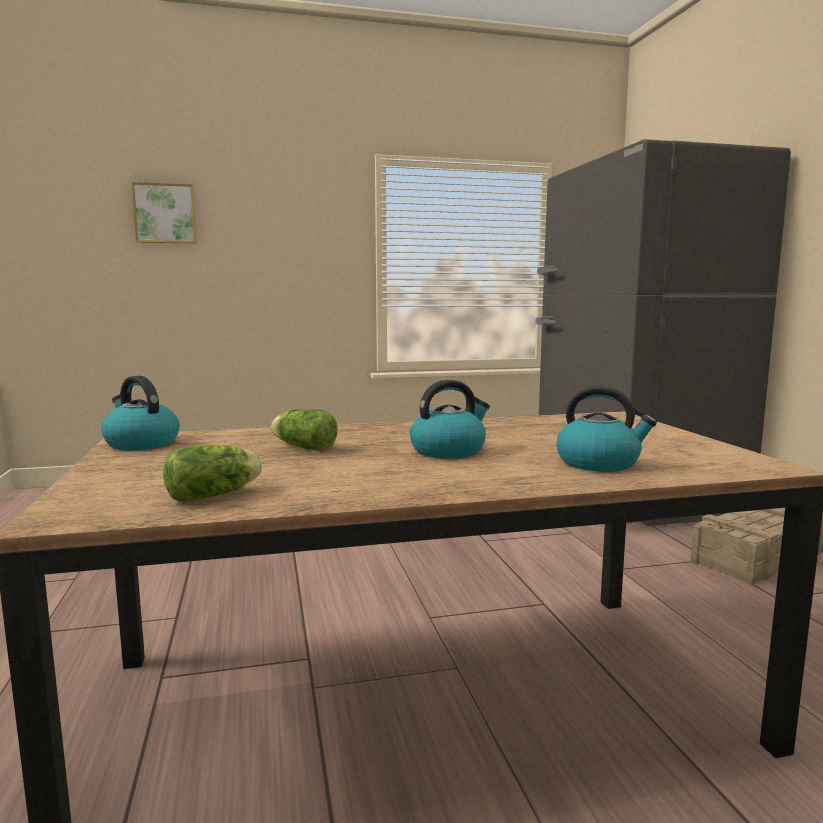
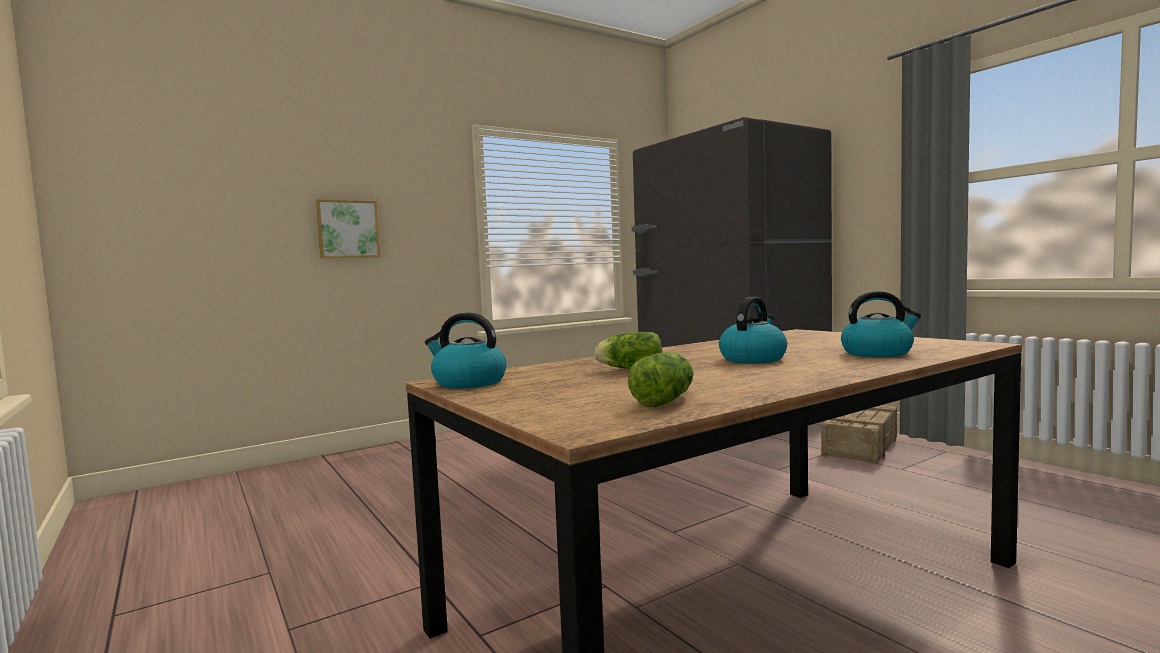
camera: 20 degrees left, 5 degrees down
picture [131,182,197,244] -> picture moved to [316,199,380,258]

